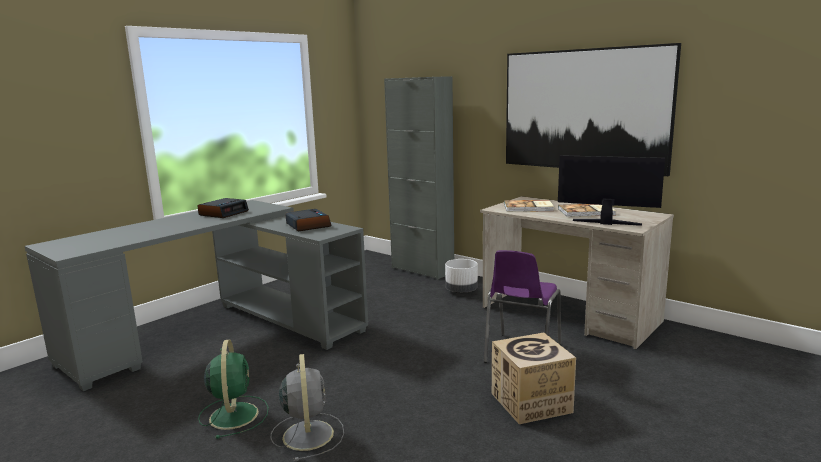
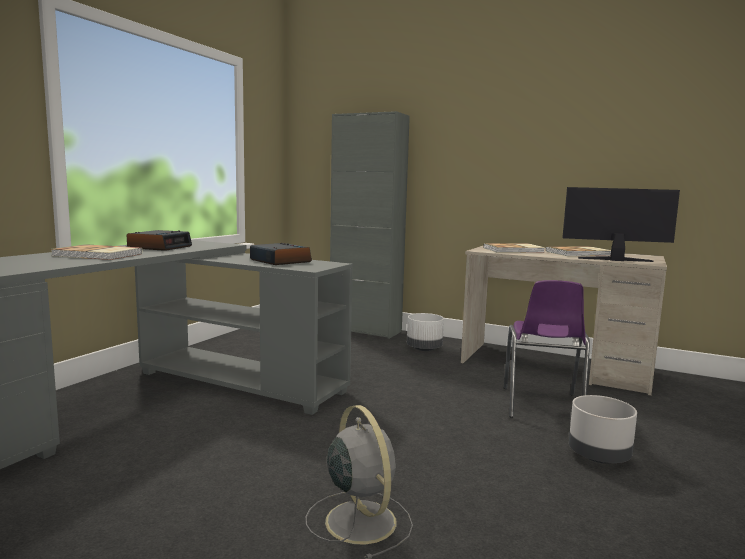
camera: 15 degrees left, 5 degrees down
green fan [198,339,269,439] -> none
cardboard box [492,333,576,424] -> grey planter [569,395,637,464]
picture [506,43,681,176] -> none
none -> book [50,244,142,260]

